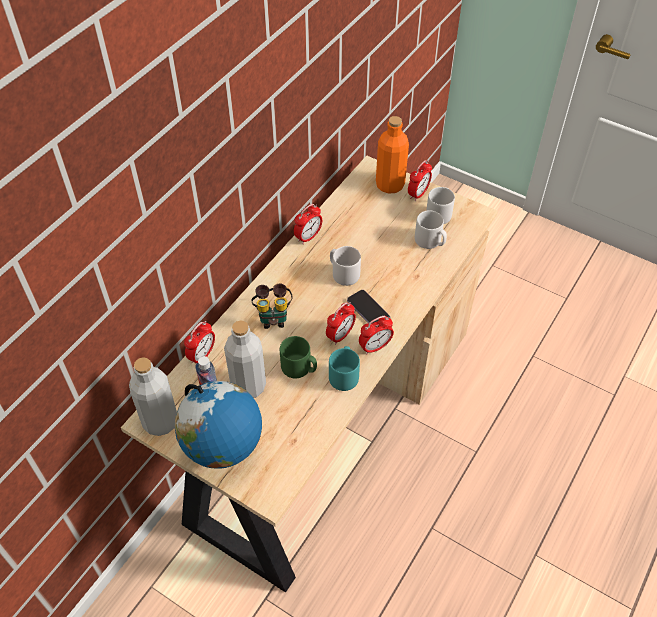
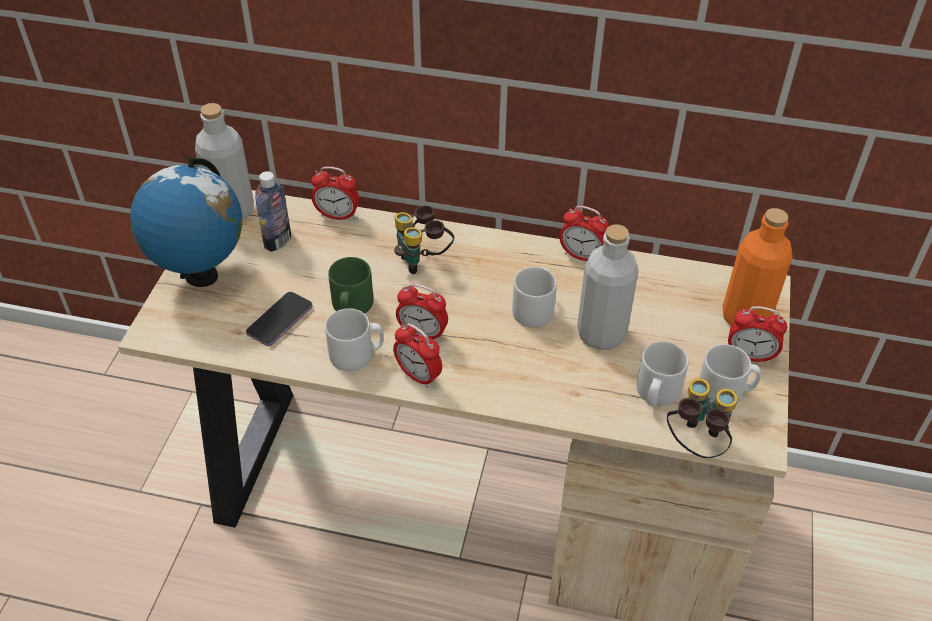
camera: 70 degrees right, 5 degrees down
grey bottle [224,320,266,398] -> grey bottle moved to [577,224,639,350]
turquoise mug [329,346,360,391] -> grey mug [325,308,384,371]
phone [347,290,390,324] -> phone moved to [246,292,313,346]
none -> binoculars [667,378,738,458]

